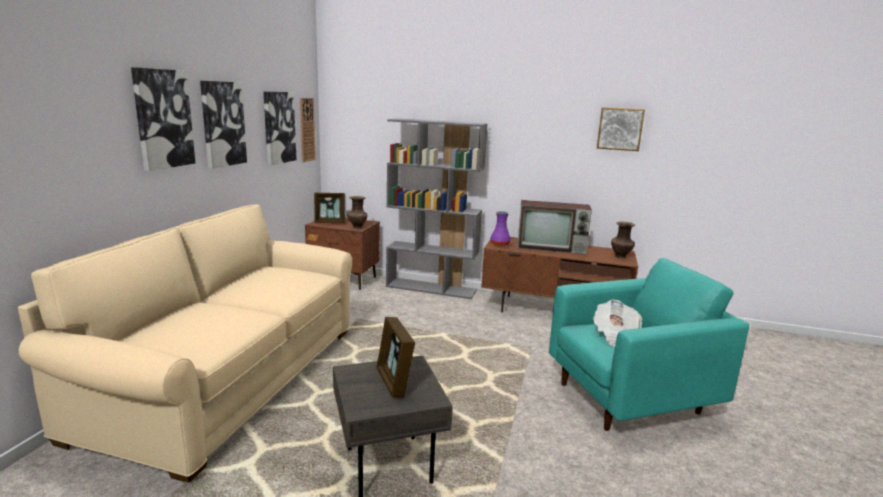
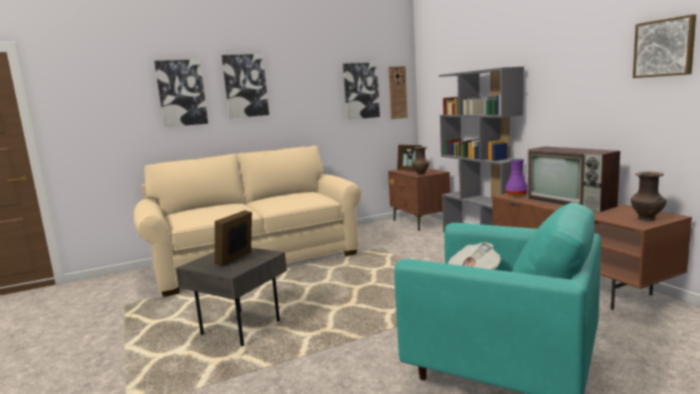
camera: 50 degrees right, 5 degrees down
picture [200,81,247,169] -> picture moved to [154,59,208,127]

